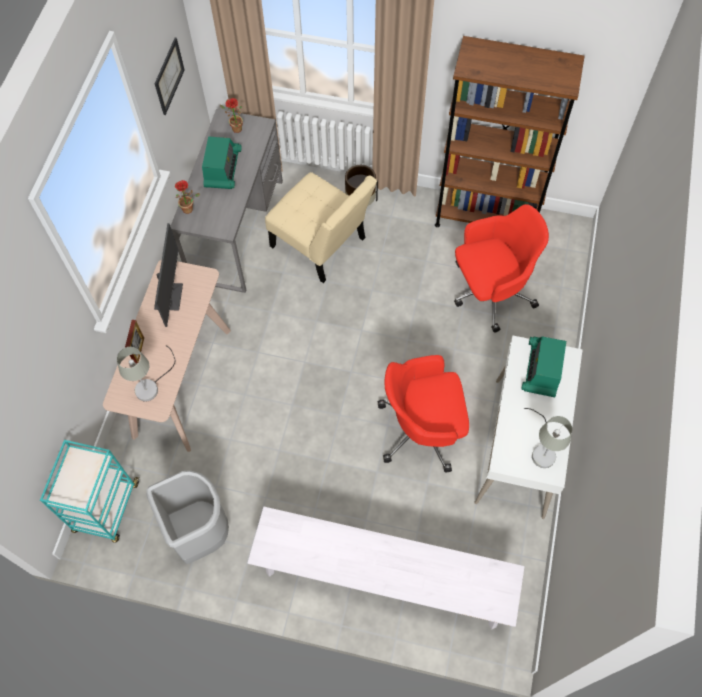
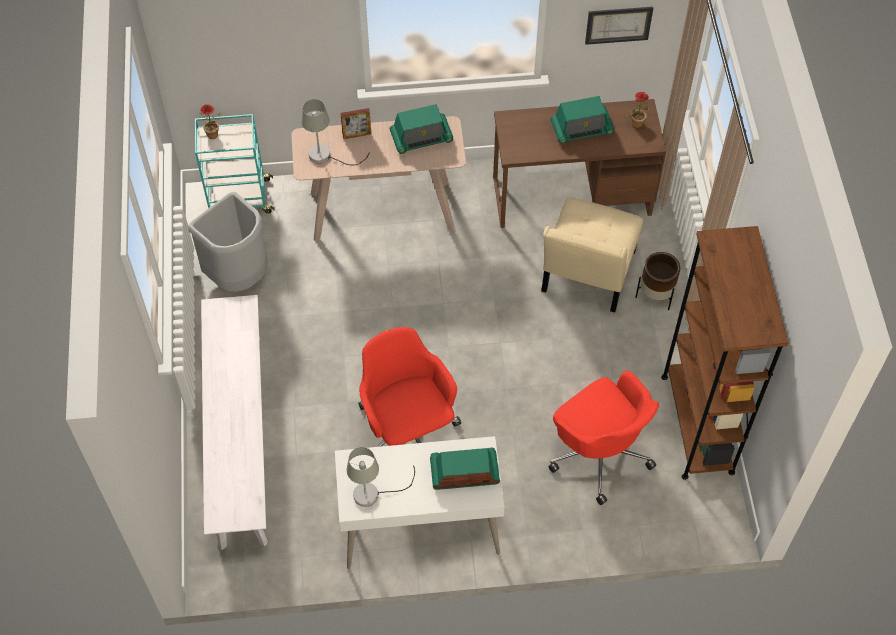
camera: 70 degrees right, 5 degrees down
monitor [154,223,183,327] -> radio [390,104,453,154]
grey desk [170,109,283,293] -> brown desk [493,99,666,228]
potted plant [175,180,200,214] -> potted plant moved to [199,104,221,139]

